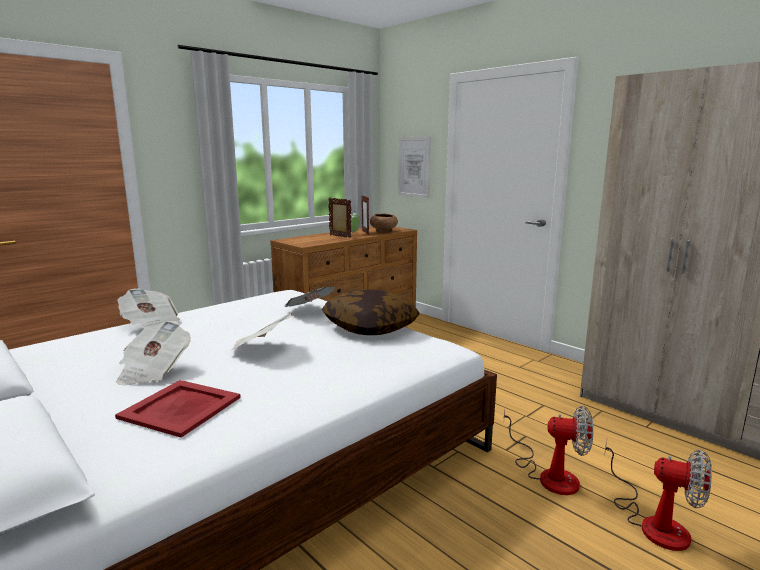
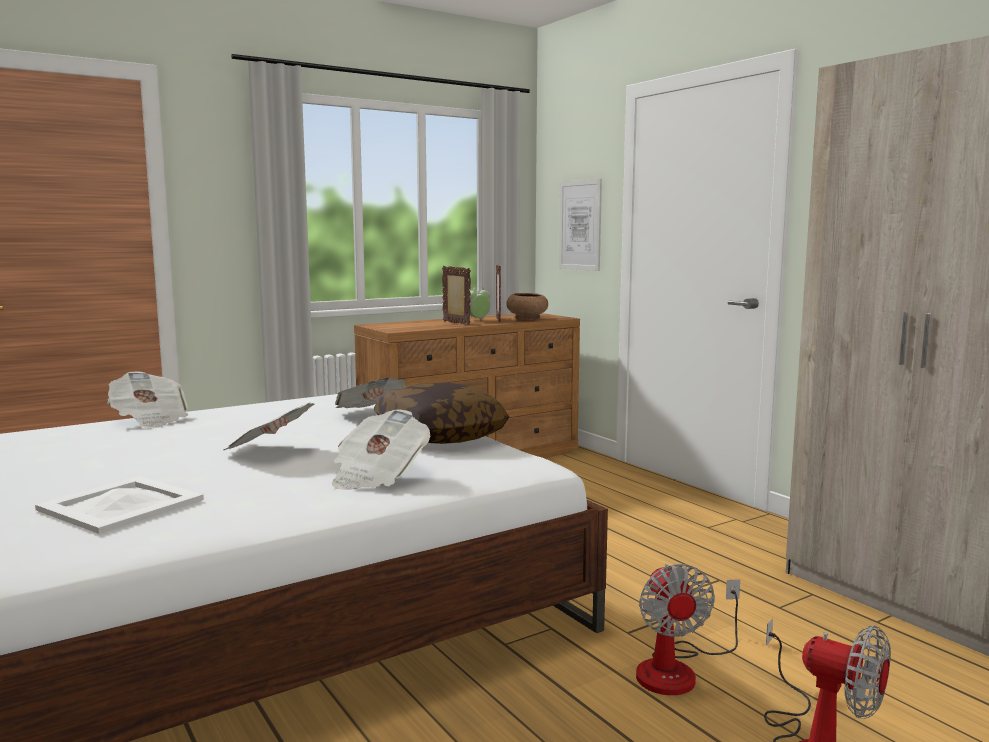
camera: 10 degrees right, 5 degrees down
red tray [115,380,241,438] -> white tray [35,476,204,534]
newspaper [116,321,191,385] -> newspaper moved to [332,409,430,490]
fan [504,406,593,495] -> fan turned 60 degrees clockwise [636,564,740,695]

